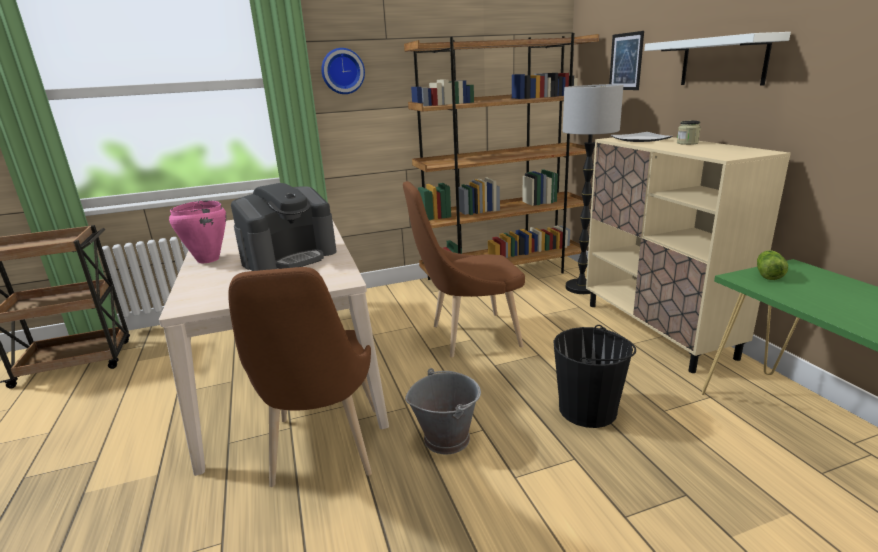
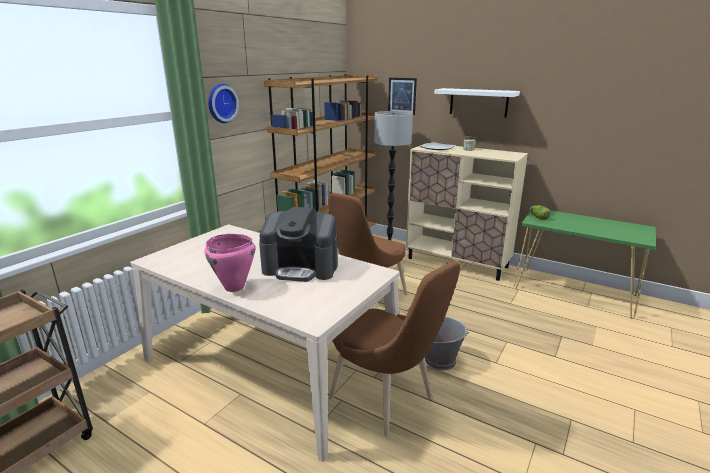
camera: 40 degrees left, 0 degrees up
coffee machine [231,183,337,271] -> coffee machine turned 90 degrees clockwise [259,207,338,282]
black bucket [553,325,636,428] -> none

